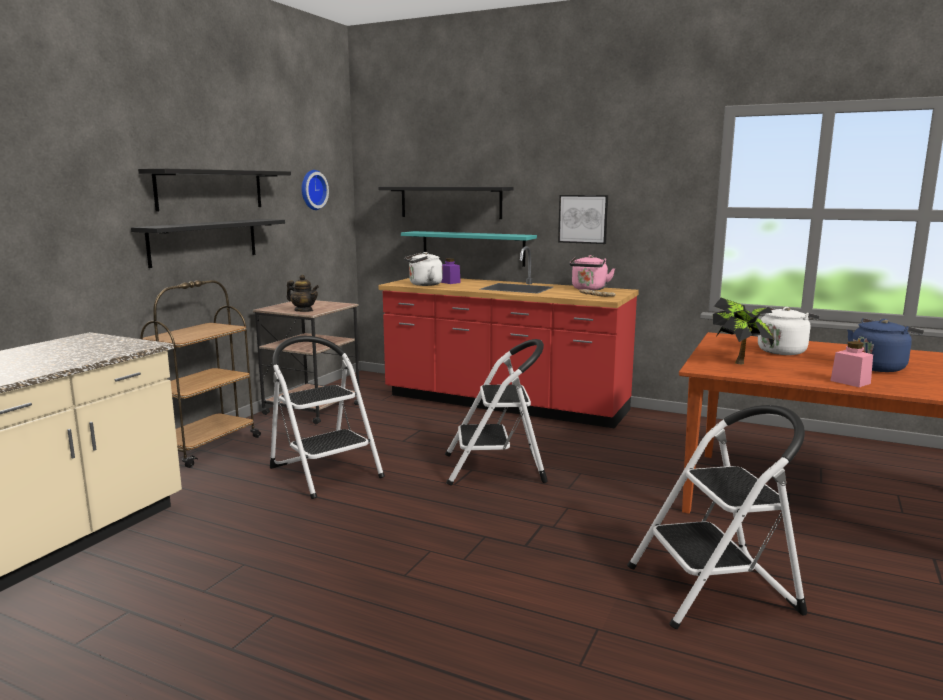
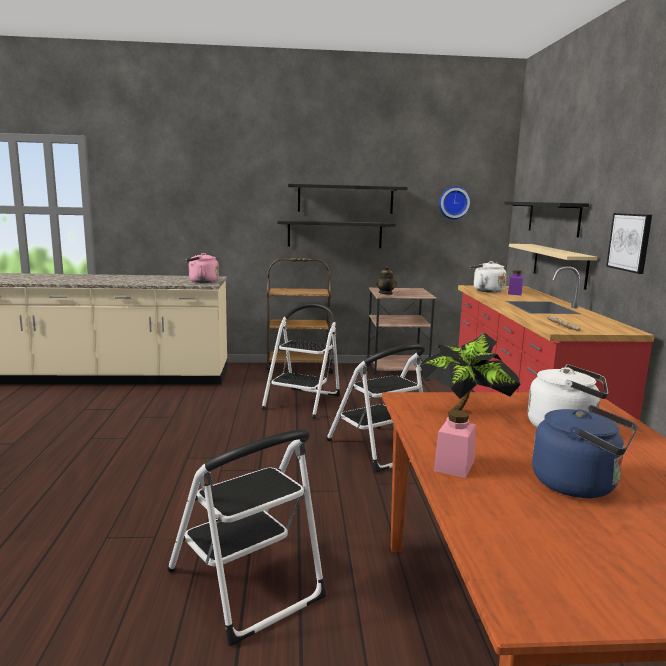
camera: 60 degrees right, 0 degrees up
turquoise shelf [401,231,537,267] -> beige shelf [509,244,597,290]
pink kettle [569,255,615,291] -> pink kettle moved to [185,253,219,283]

